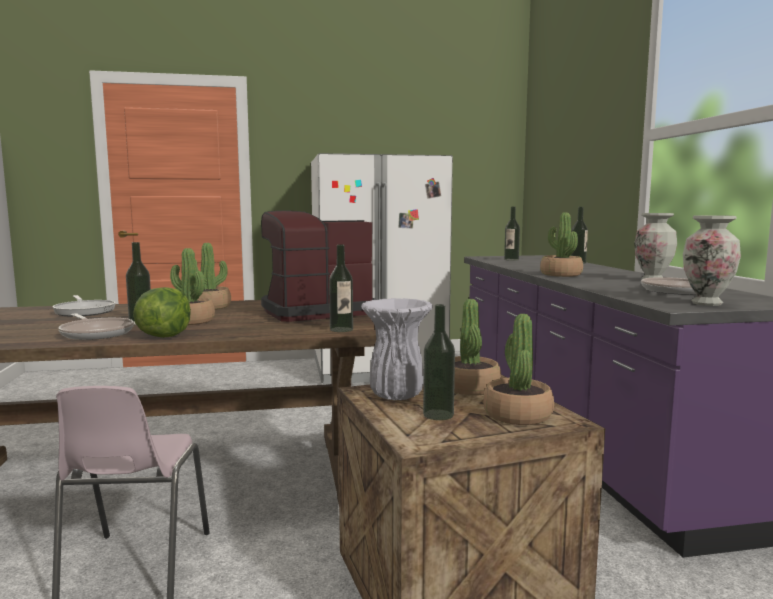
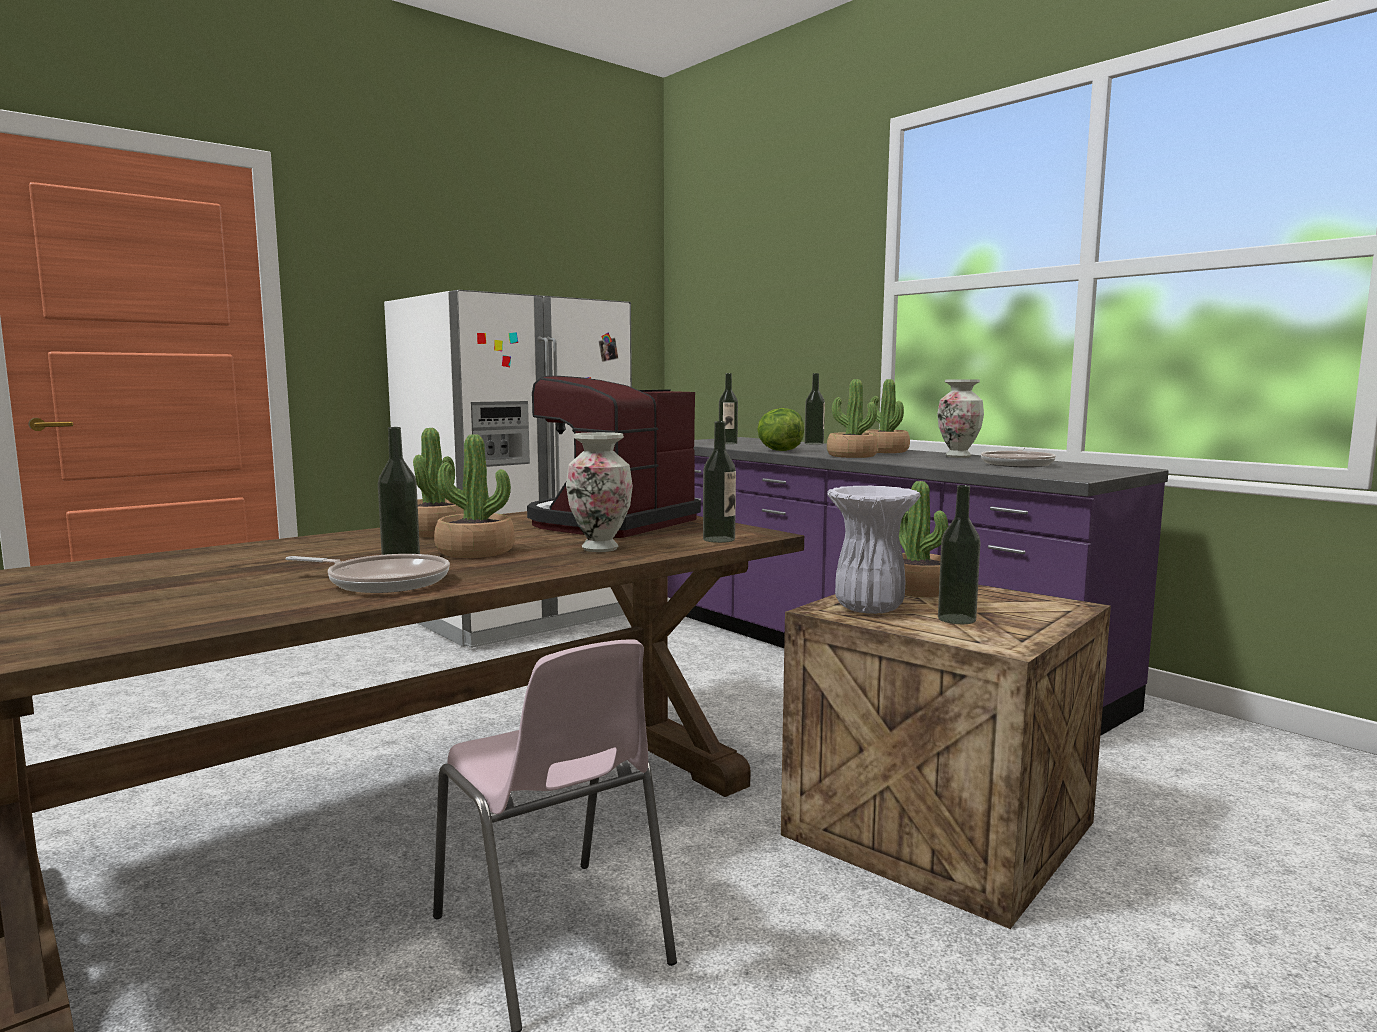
camera: 30 degrees left, 0 degrees up
frying pan [53,295,116,317] -> none
lettuce [133,287,191,338] -> lettuce moved to [757,408,804,451]
potted plant [483,314,554,425] -> potted plant moved to [863,379,910,453]
vase [683,215,741,306] -> vase moved to [566,432,633,552]

